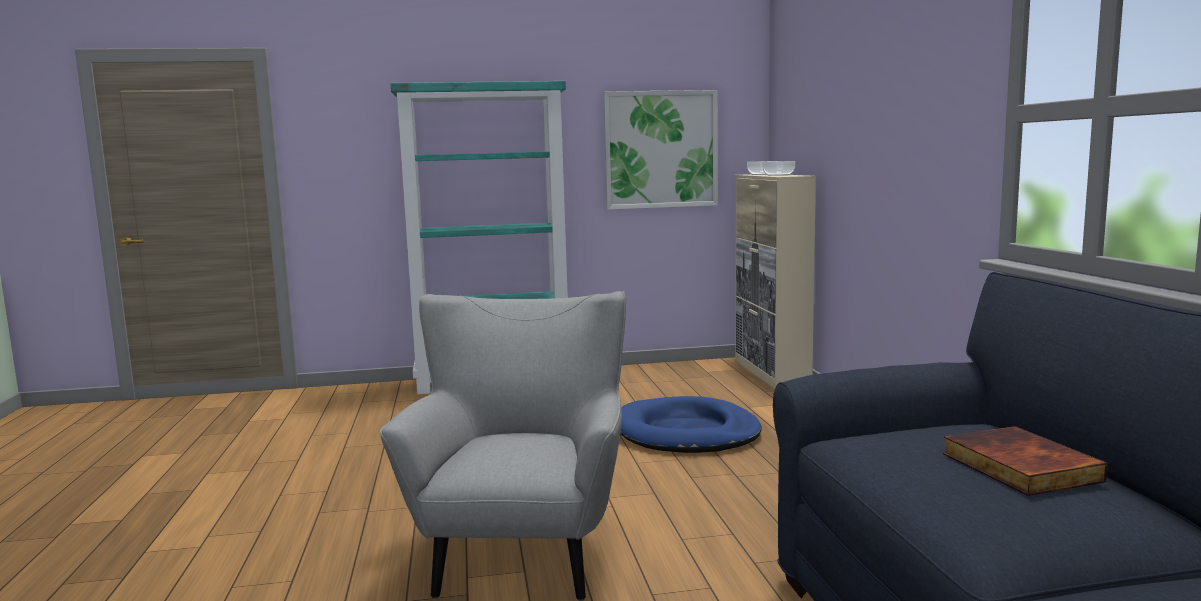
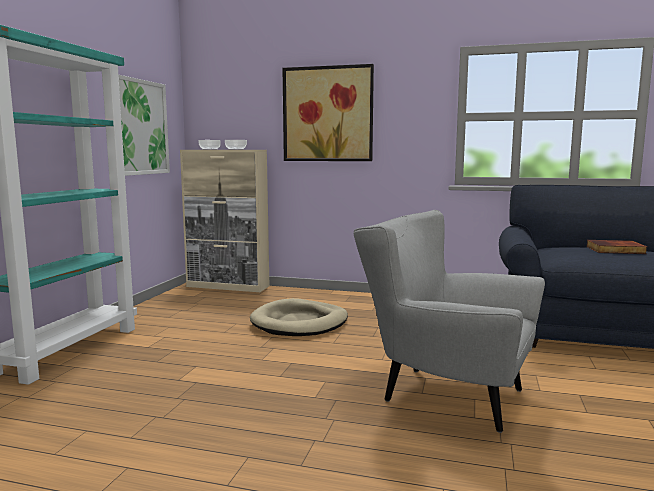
camera: 65 degrees left, 0 degrees up
blue dog bed [620,396,761,453] -> beige dog bed [250,298,348,336]
none -> picture [282,64,374,161]

